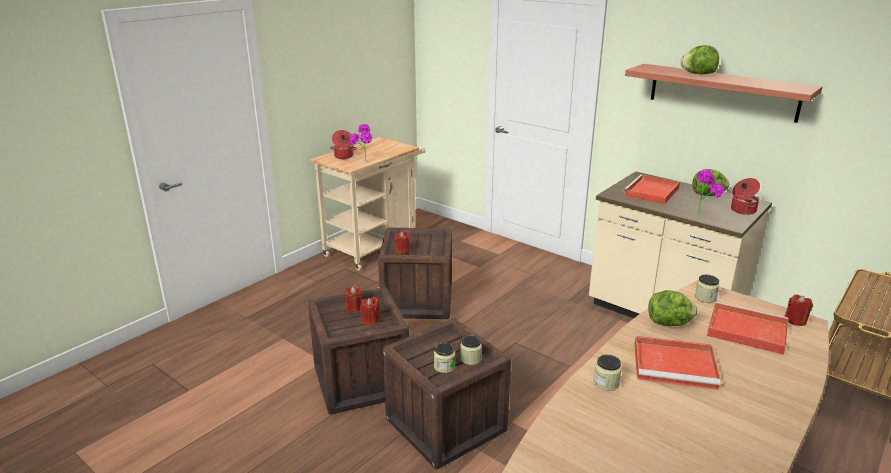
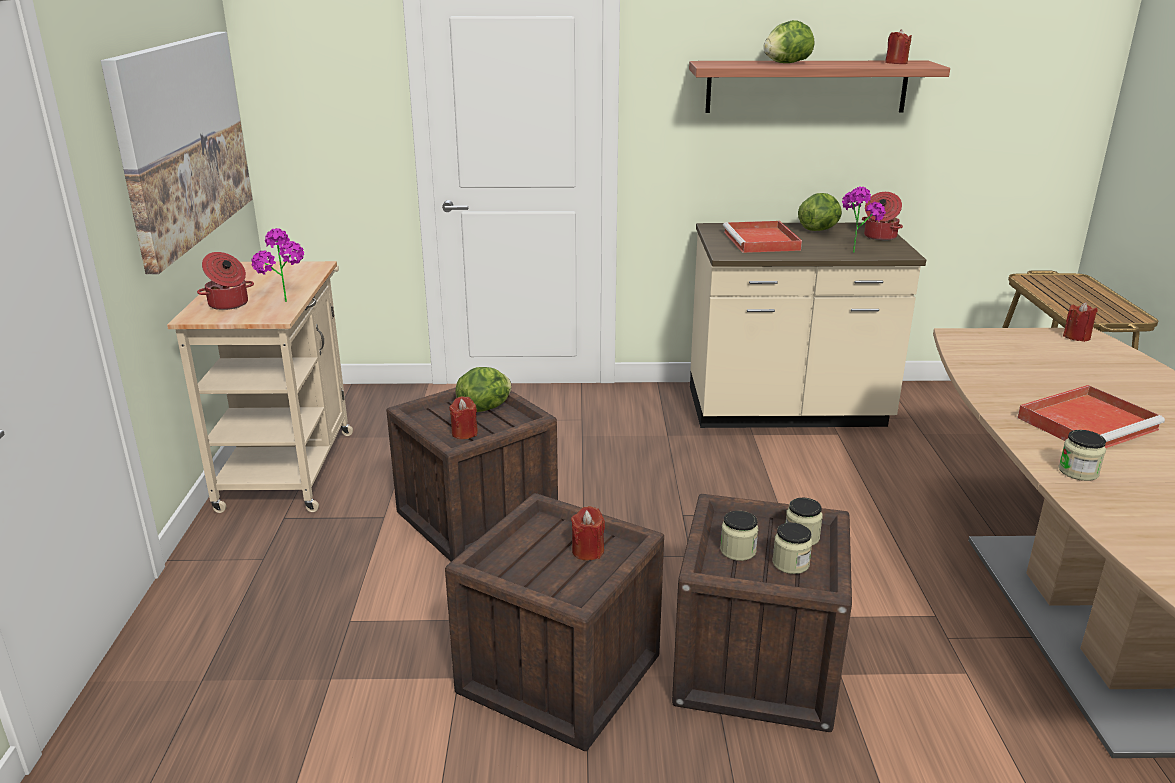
camera: 40 degrees left, 0 degrees up
red candle [345,286,362,312] -> red candle moved to [885,29,912,64]
lettuce [648,290,697,326] -> lettuce moved to [456,367,512,412]
jar [695,275,719,303] -> jar moved to [720,511,758,561]
red tray [707,302,788,355] -> none
none -> picture [101,32,253,274]

